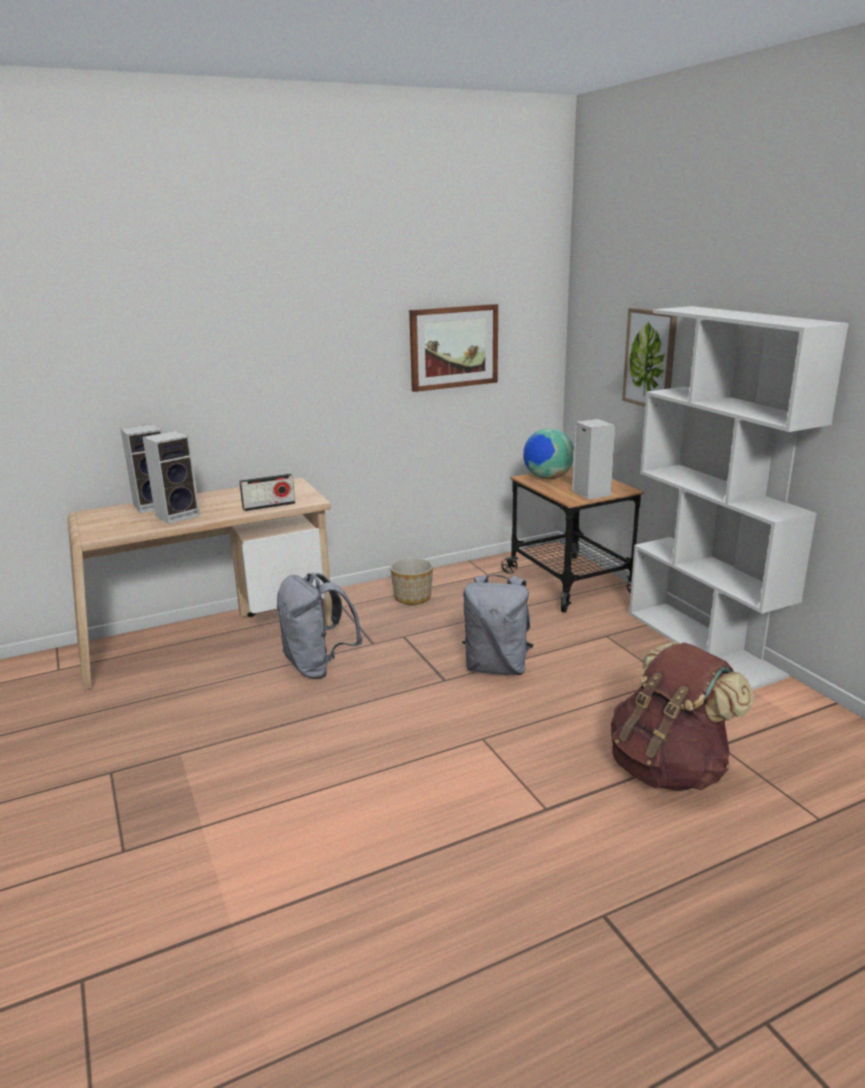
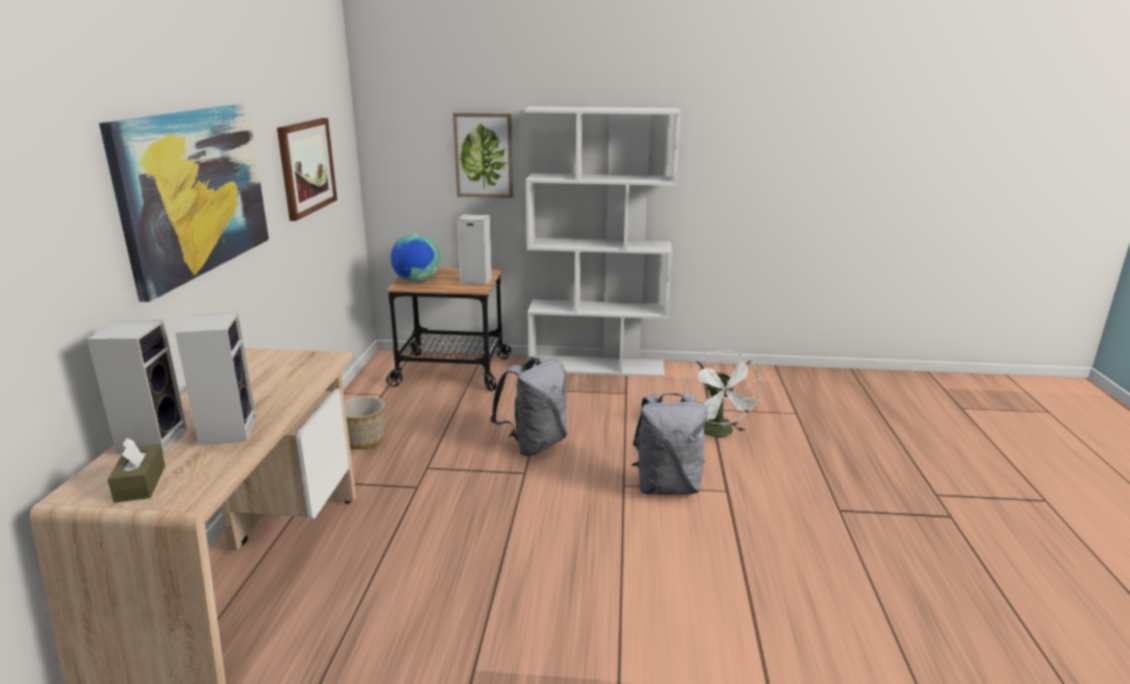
camera: 60 degrees left, 0 degrees up
radio [239,474,295,511] -> none
grey backpack [277,573,362,679] -> grey backpack moved to [632,392,708,495]
brown backpack [611,642,754,791] -> white fan [685,350,763,437]
none -> picture [99,104,269,302]
none -> brown tissue box [108,437,165,503]

